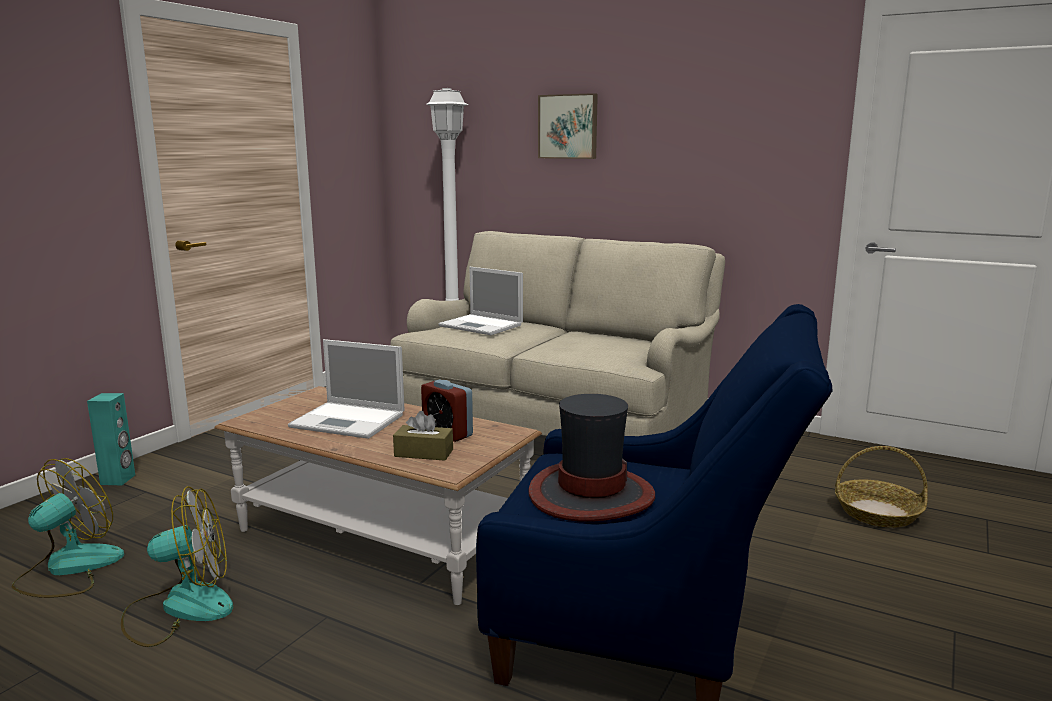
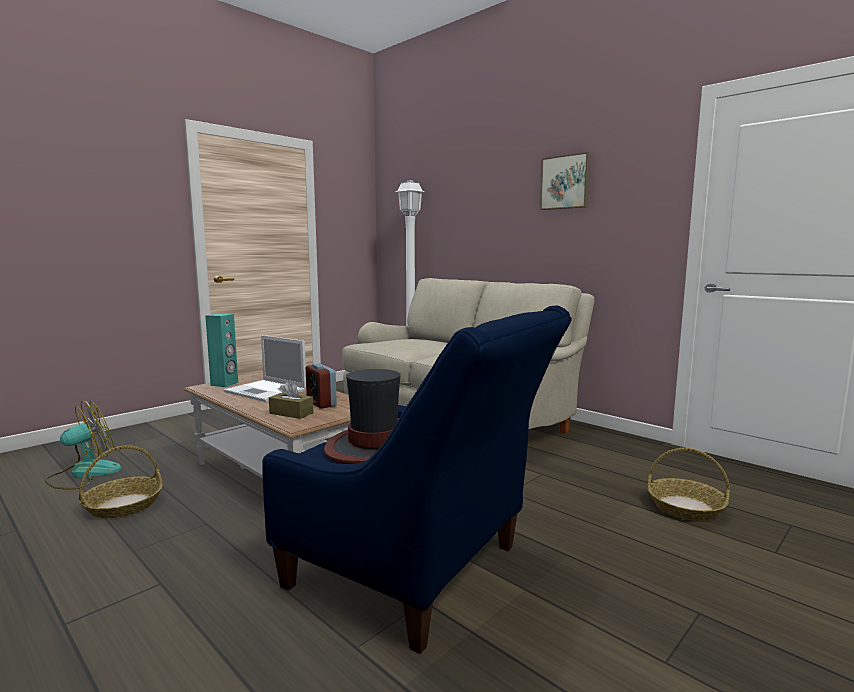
camera: 15 degrees right, 5 degrees down
turquoise speaker [87,393,135,485] -> turquoise speaker moved to [205,313,238,387]
fan [121,486,233,647] -> basket [79,445,163,519]
laptop [438,267,523,335] -> none
picture [538,93,598,159] -> picture moved to [540,152,591,210]

